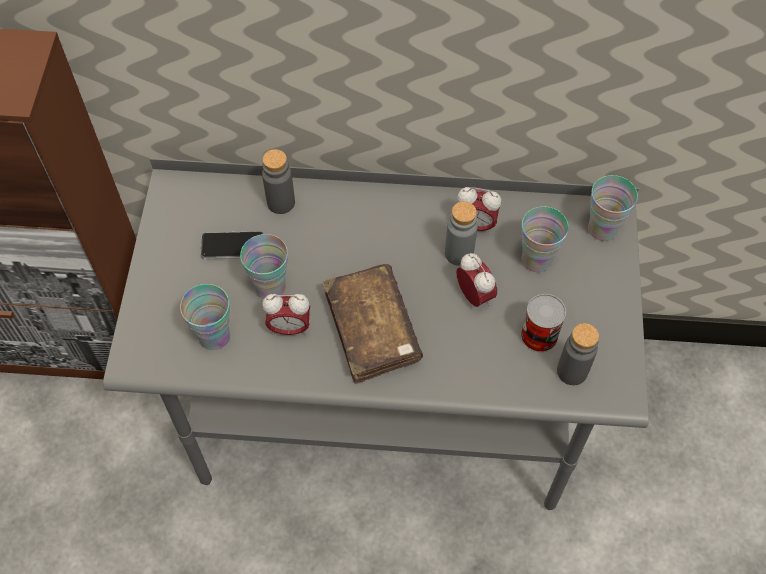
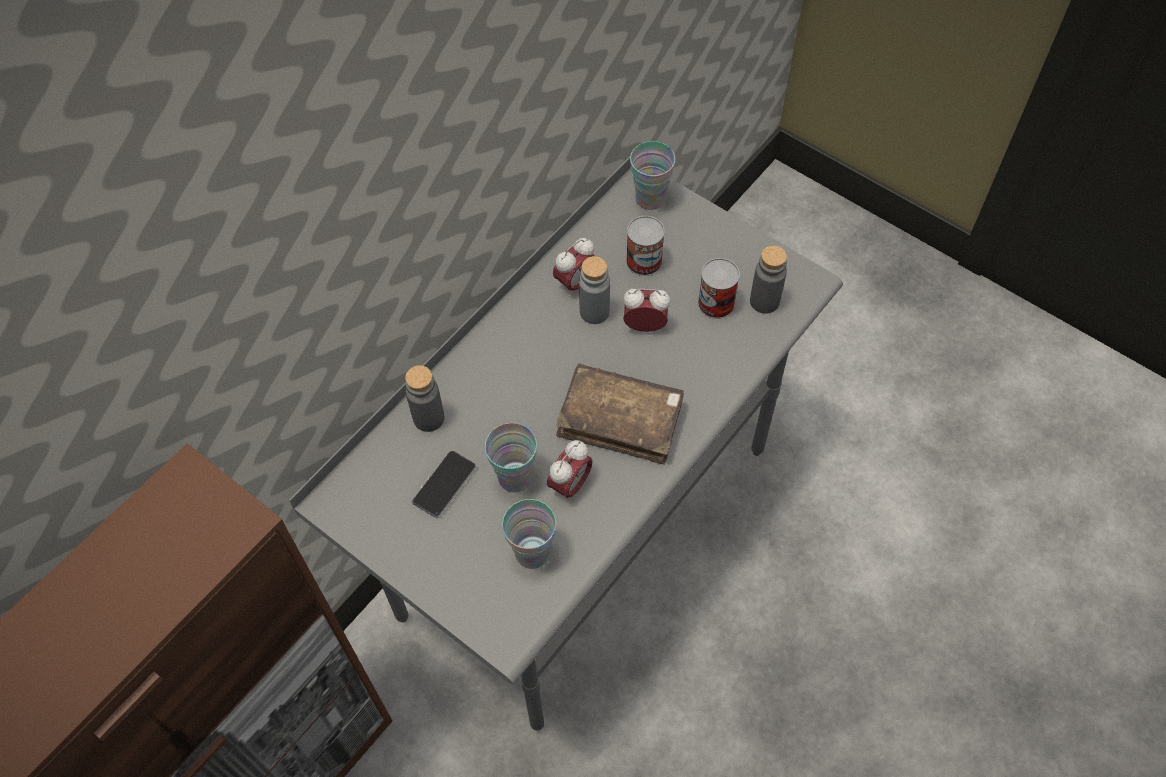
camera: 55 degrees left, 0 degrees up
cup [521,206,569,272] -> can [626,216,665,276]

